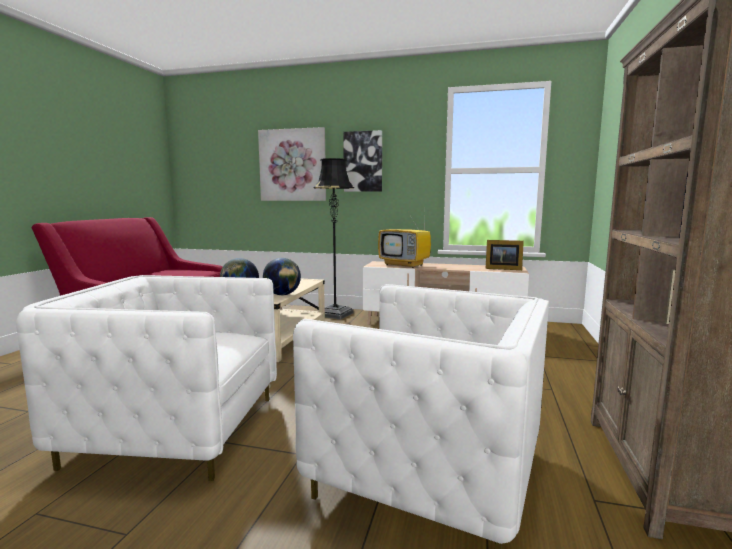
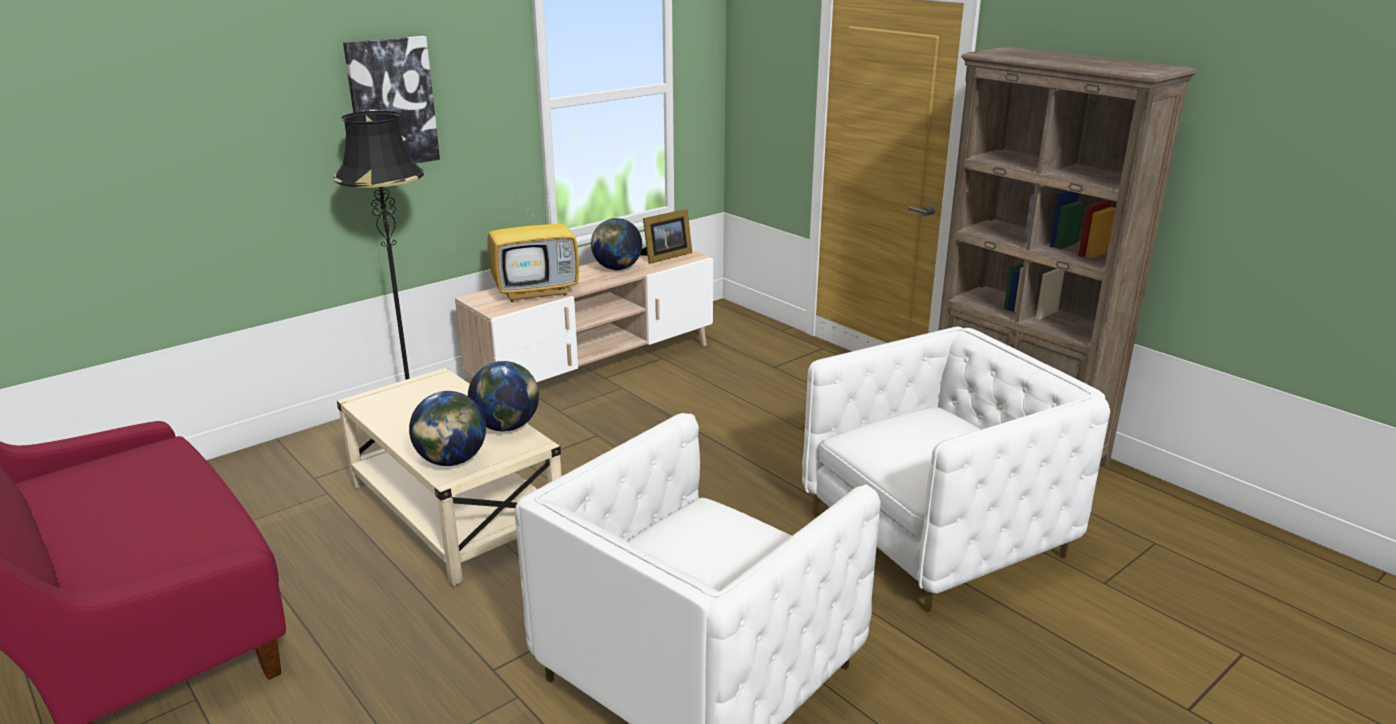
camera: 55 degrees left, 15 degrees up
picture [258,127,326,201] -> none
none -> globe [591,218,642,270]

